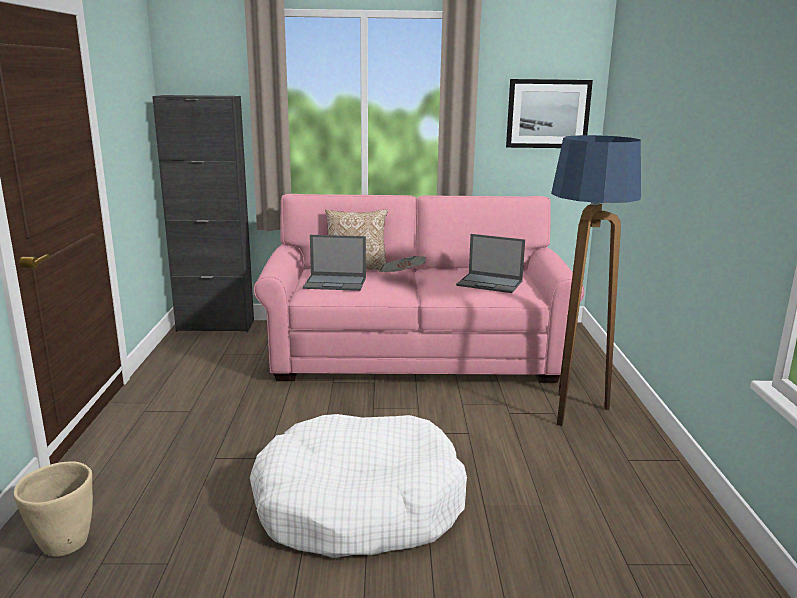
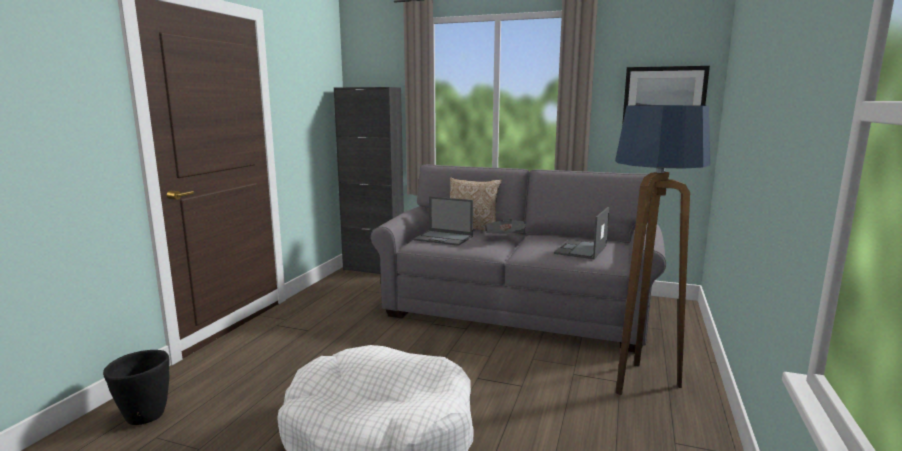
camera: 20 degrees right, 5 degrees down
beige planter [14,461,93,557] -> black planter [103,350,169,425]
pink sofa [254,194,585,383] -> grey sofa [371,165,666,352]
laptop [456,234,525,293] -> laptop turned 75 degrees clockwise [554,207,609,259]

